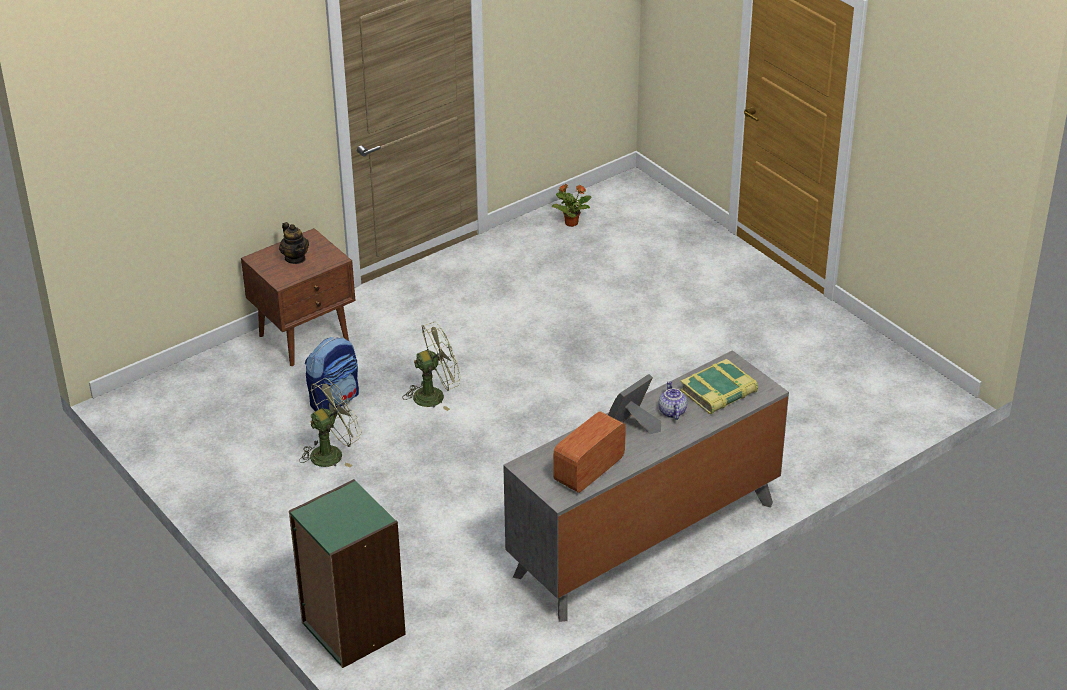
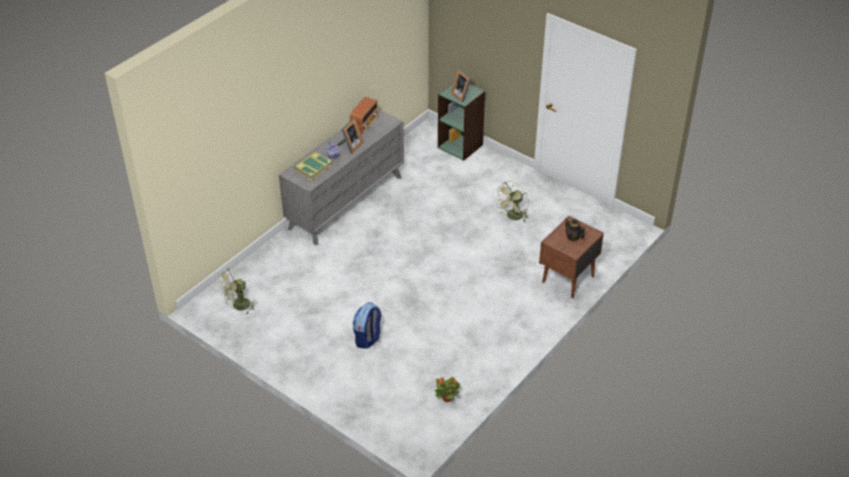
camera: 165 degrees right, 5 degrees up
backpack [305,337,359,411] -> backpack moved to [352,302,382,349]
green fan [402,322,461,411] -> green fan moved to [218,268,257,314]
none -> picture frame [451,69,472,102]

